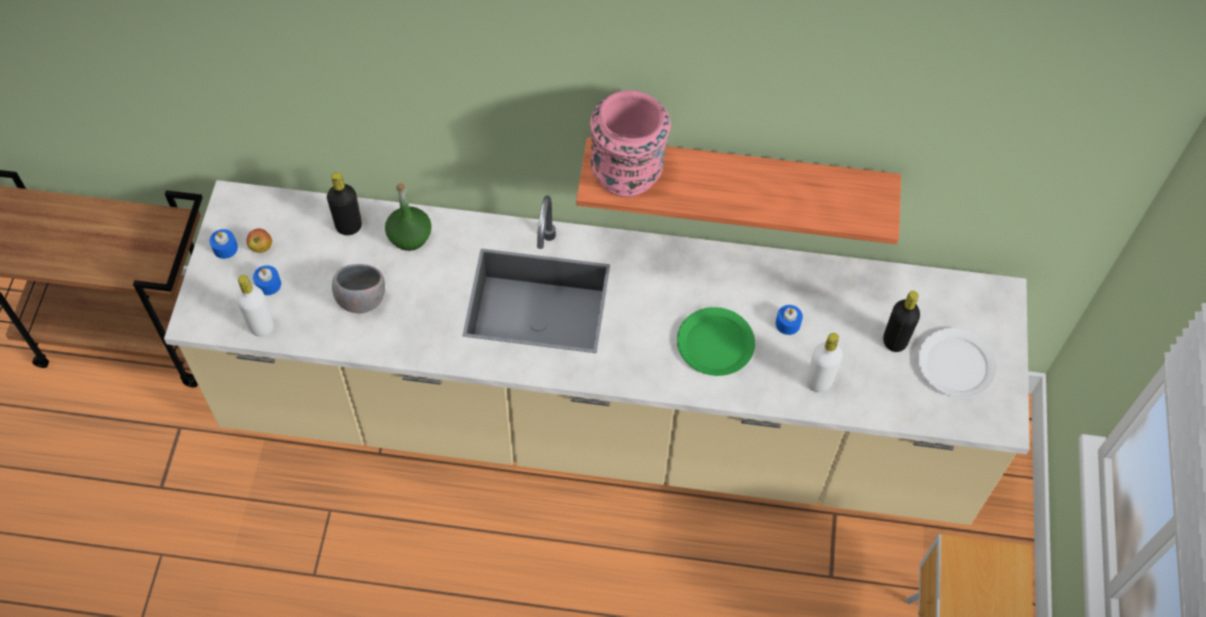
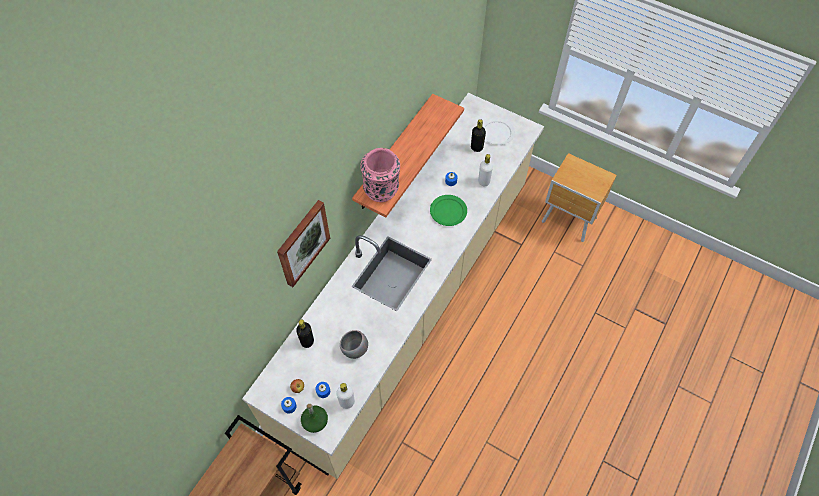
camera: 65 degrees left, 0 degrees up
green bottle [385,183,432,251] -> green bottle moved to [301,404,328,433]
none -> picture [277,200,330,287]

